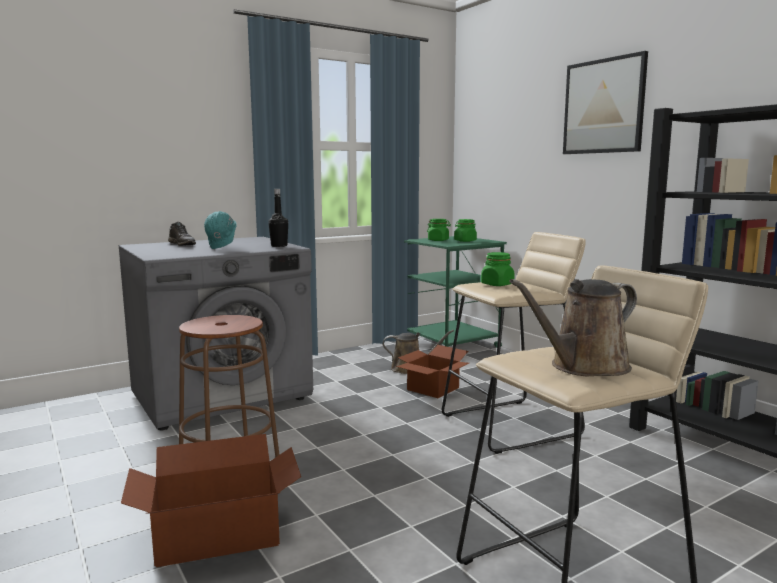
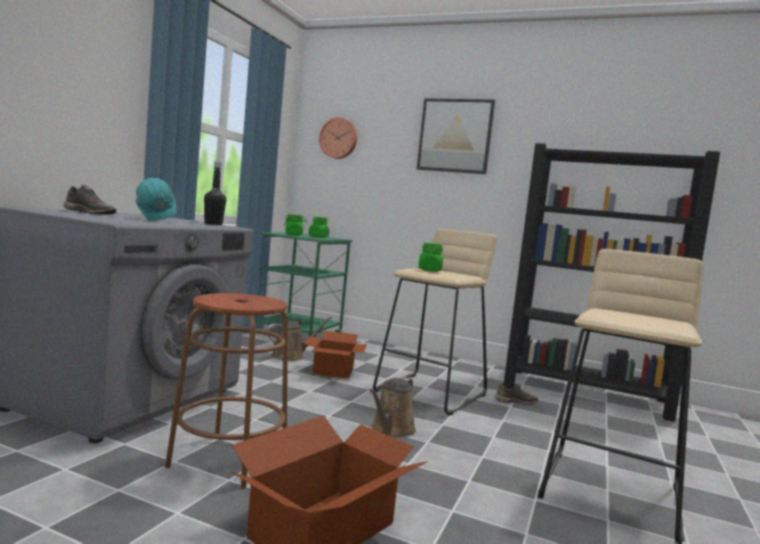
camera: 35 degrees left, 5 degrees down
brown watering can [509,279,637,377] -> brown watering can moved to [369,378,416,438]
none -> wall clock [319,117,357,159]
none -> grey shoe [495,381,538,405]

